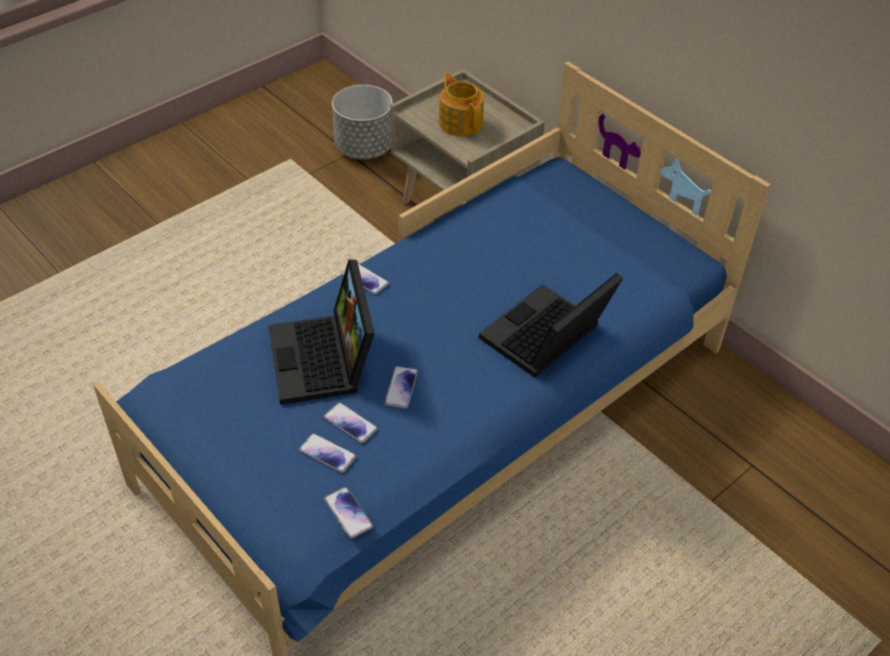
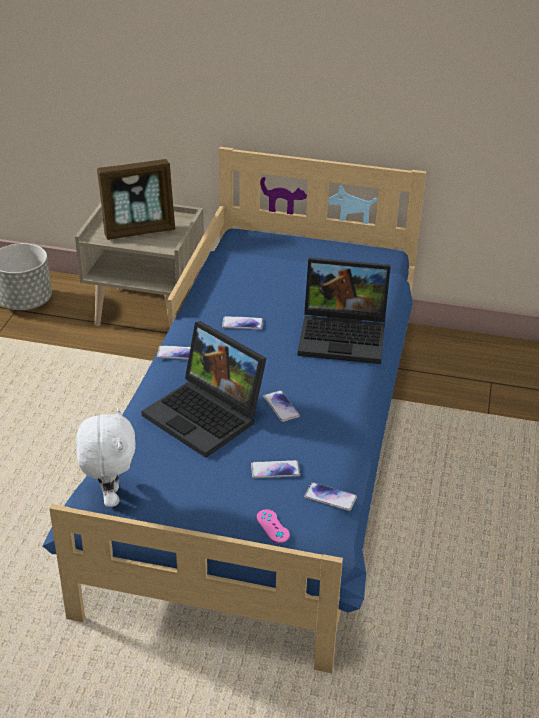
camera: 35 degrees left, 10 degrees down
phone [324,402,378,443] -> phone moved to [222,316,263,329]
teapot [439,73,484,137] -> picture frame [97,159,175,240]
laptop [479,273,623,378] -> laptop turned 90 degrees counterclockwise [298,258,391,364]
none -> white plush toy [76,408,136,507]
none -> pink game controller [257,509,290,543]

